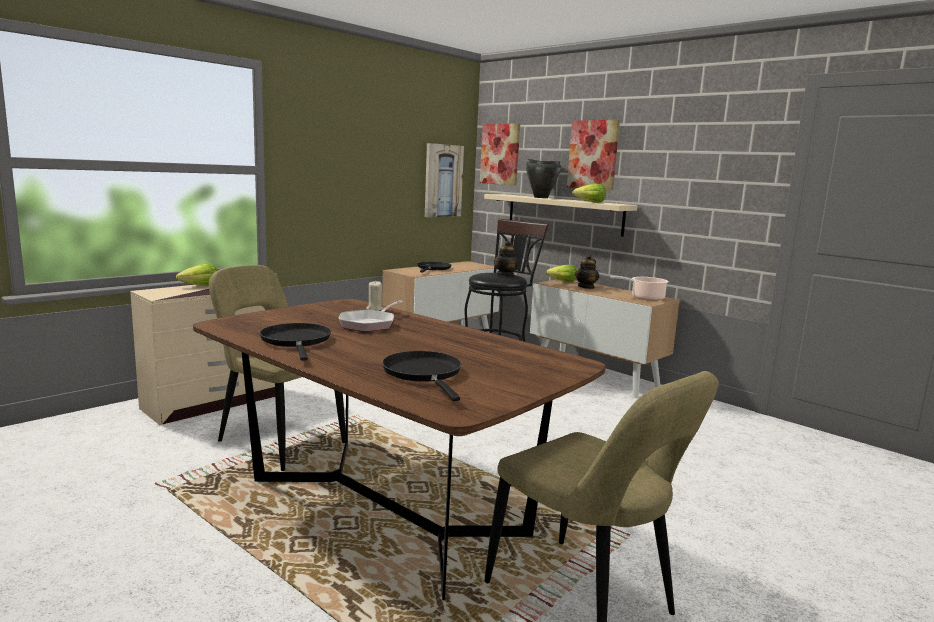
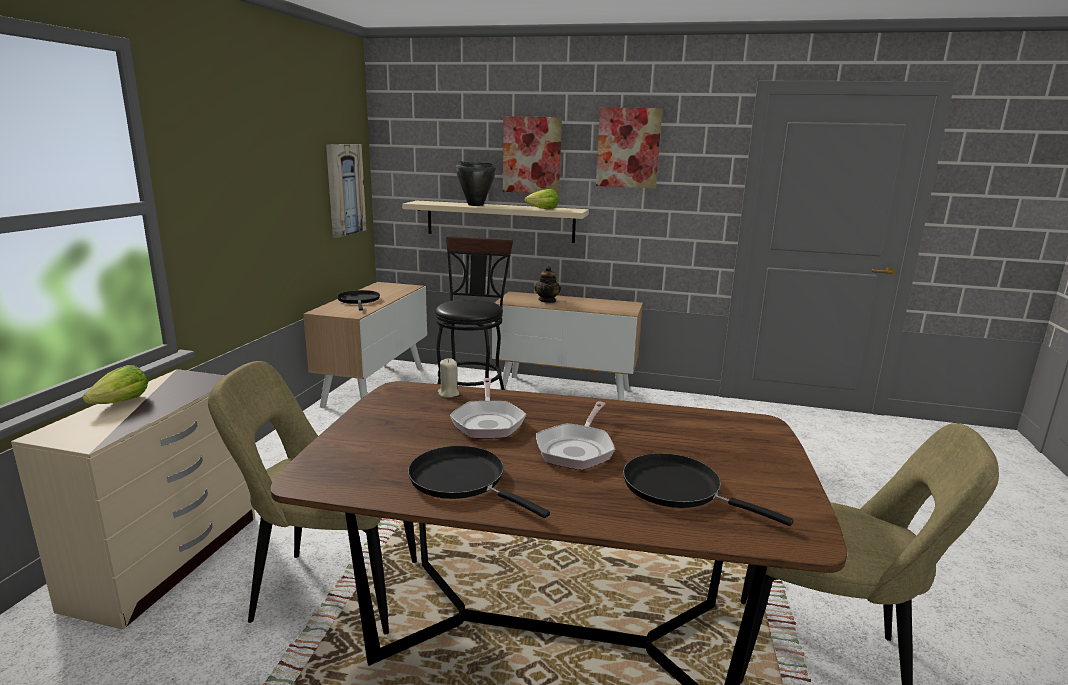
camera: 30 degrees left, 5 degrees up
picture [480,123,520,186] -> picture moved to [596,107,662,189]
teapot [494,241,519,277] -> none
lettuce [546,265,577,282] -> none
cooking pot [610,276,669,301] -> none
none -> frying pan [536,402,615,470]

